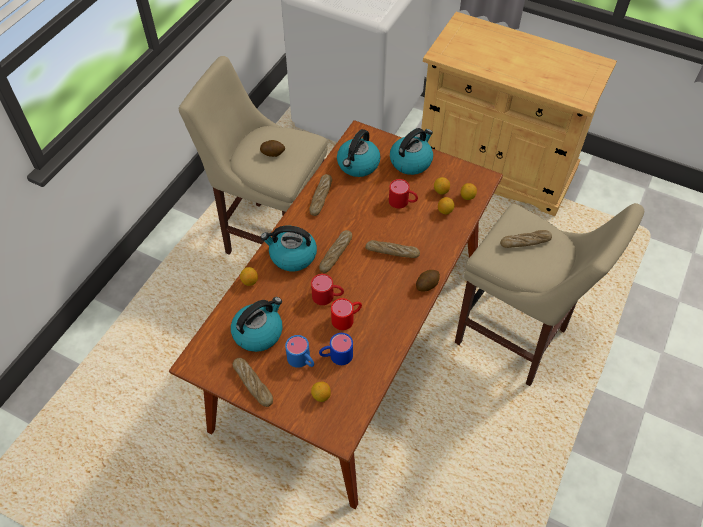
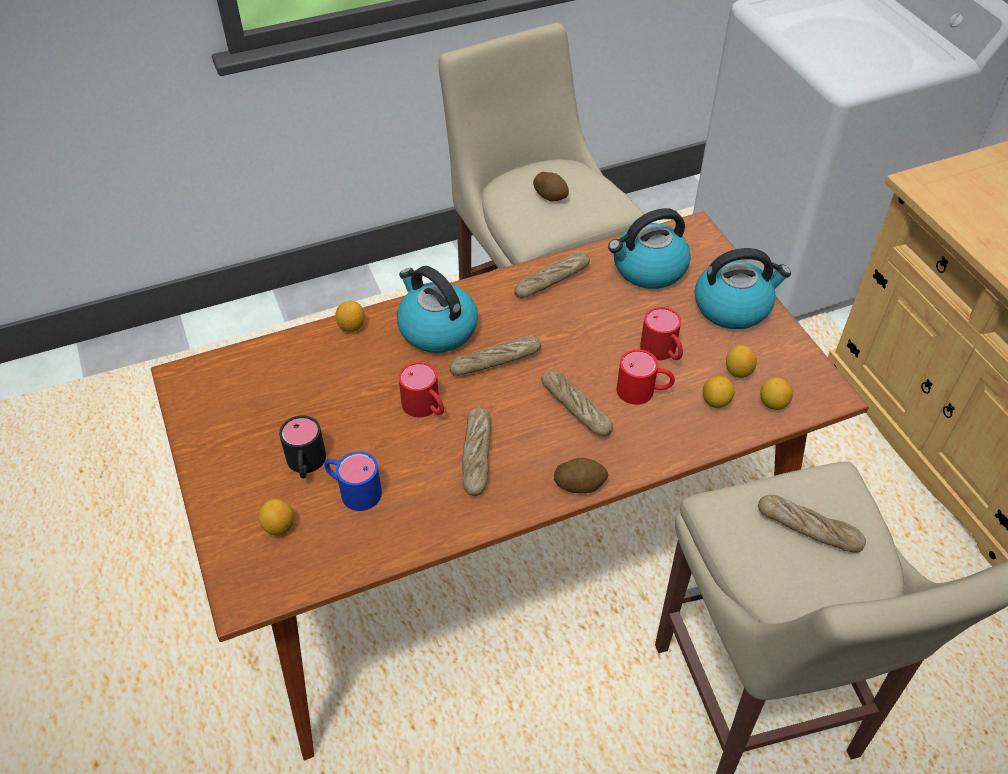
camera: 40 degrees right, 5 degrees down
kettle [231,297,283,352] -> none
bread [233,358,273,407] -> bread moved to [462,407,491,496]
blue mug [285,335,314,368] -> black mug [279,415,326,478]
red mug [331,298,362,330] -> red mug moved to [617,349,675,405]

